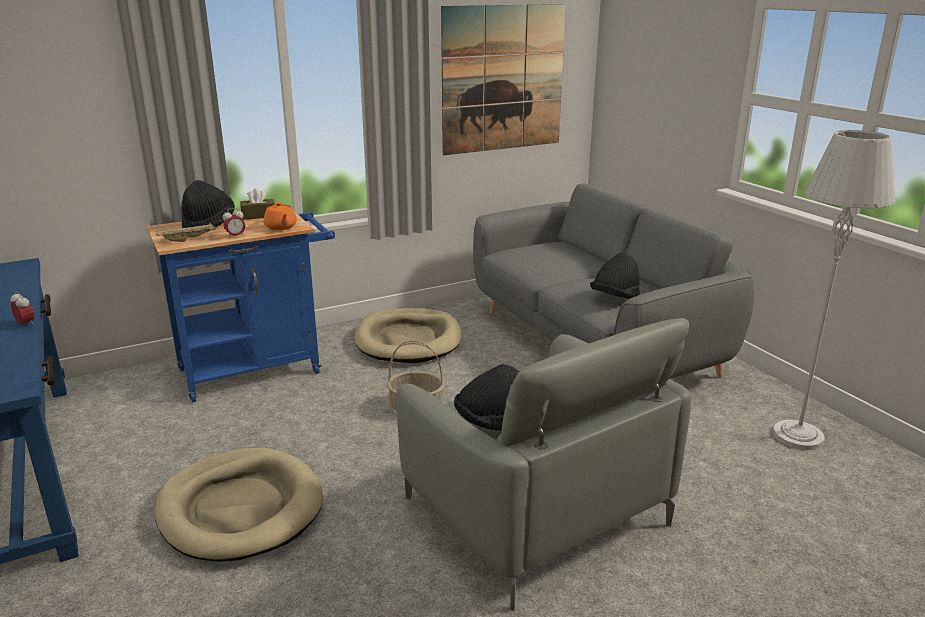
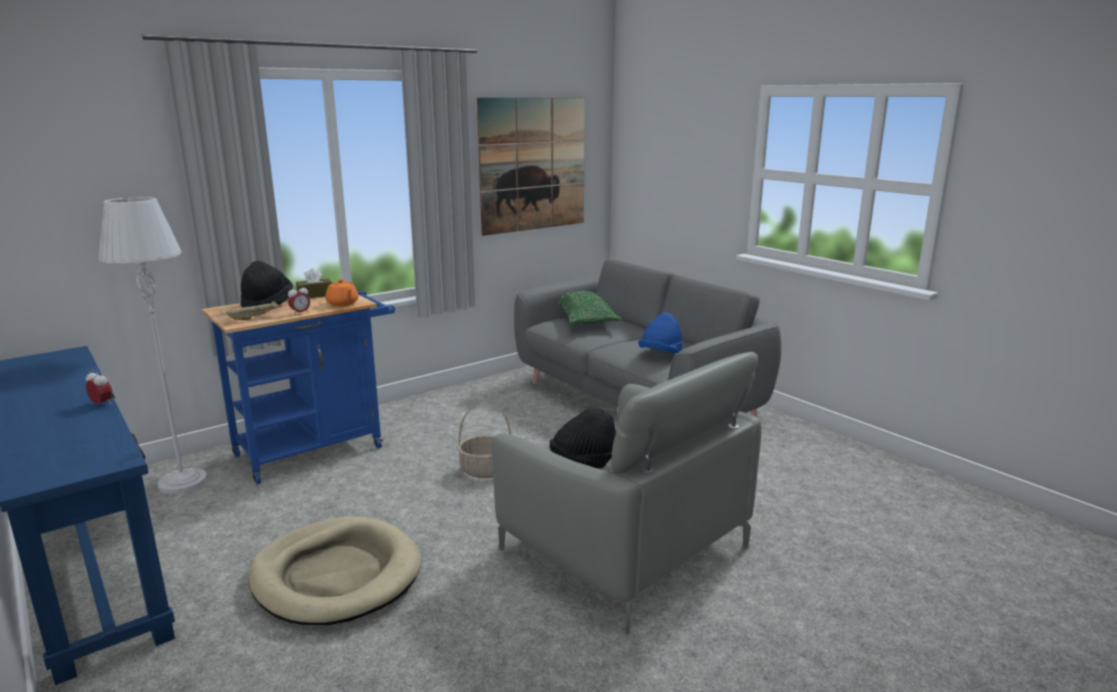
camera: 10 degrees left, 5 degrees down
beige dog bed [355,308,462,363] -> none
black hat [590,252,640,299] -> blue hat [638,312,682,354]
grey floor lamp [773,130,895,450] -> grey floor lamp moved to [98,197,207,494]
none -> green pillow [558,291,622,324]

